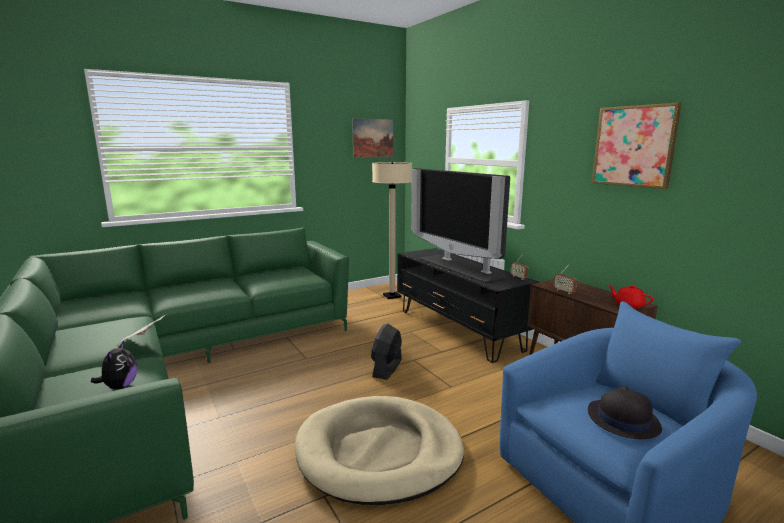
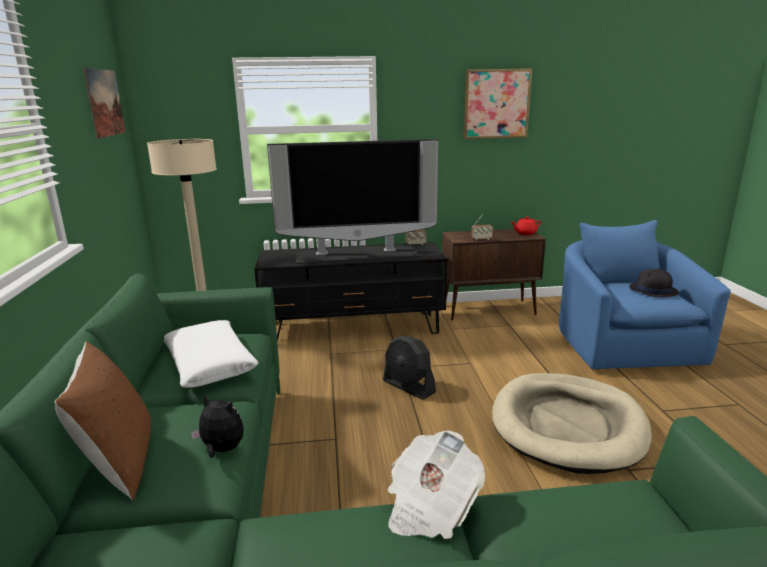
camera: 65 degrees left, 5 degrees up
plush toy [91,340,137,389] -> plush toy moved to [191,395,244,458]
none -> brown pillow [54,341,151,500]
none -> white pillow [164,320,259,388]

